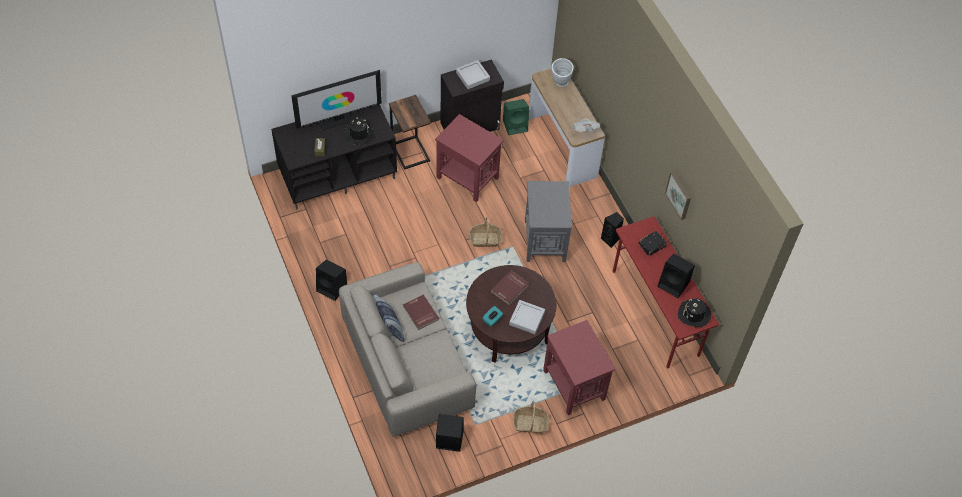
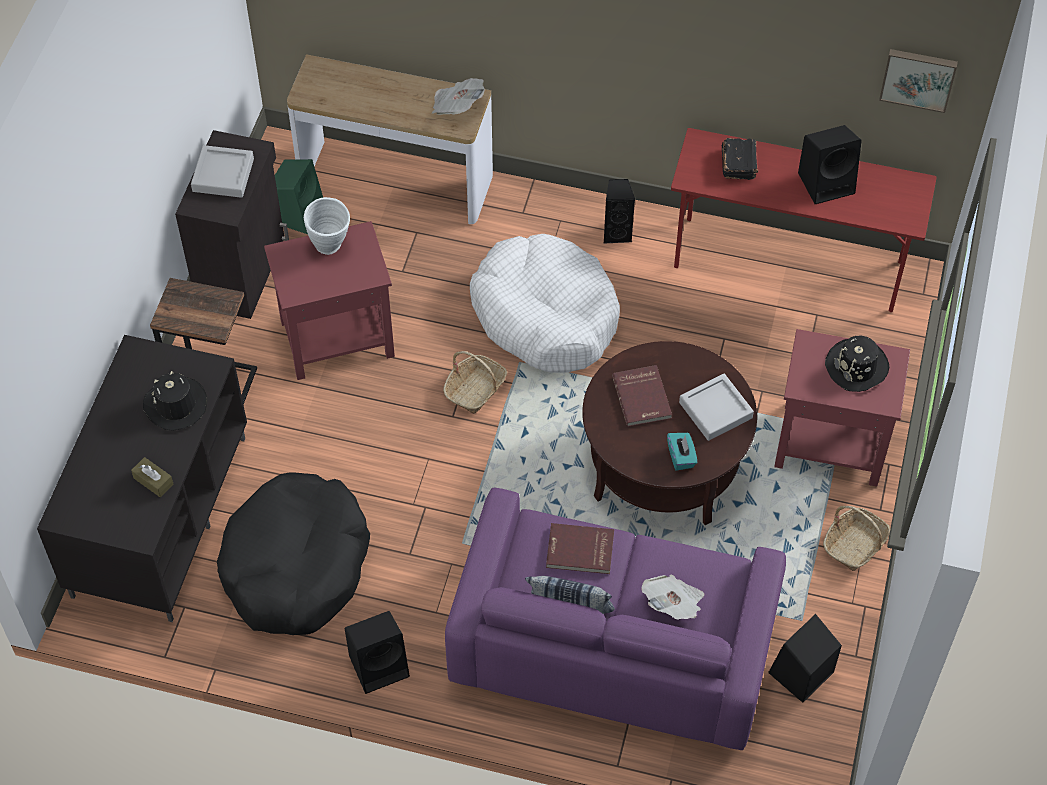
camera: 50 degrees left, 0 degrees up
television [291,70,382,130] -> none
beige sofa [339,262,476,437] -> purple sofa [445,488,786,750]
grey side table [525,181,572,262] -> white dog bed [470,234,620,373]
white vase [551,58,574,87] -> white vase moved to [304,197,350,255]
picture [665,171,691,220] -> picture moved to [879,49,958,113]
black hat [678,298,711,327] -> black hat moved to [825,336,890,392]
none -> black dog bed [217,472,370,635]
none -> newspaper [641,574,704,620]

